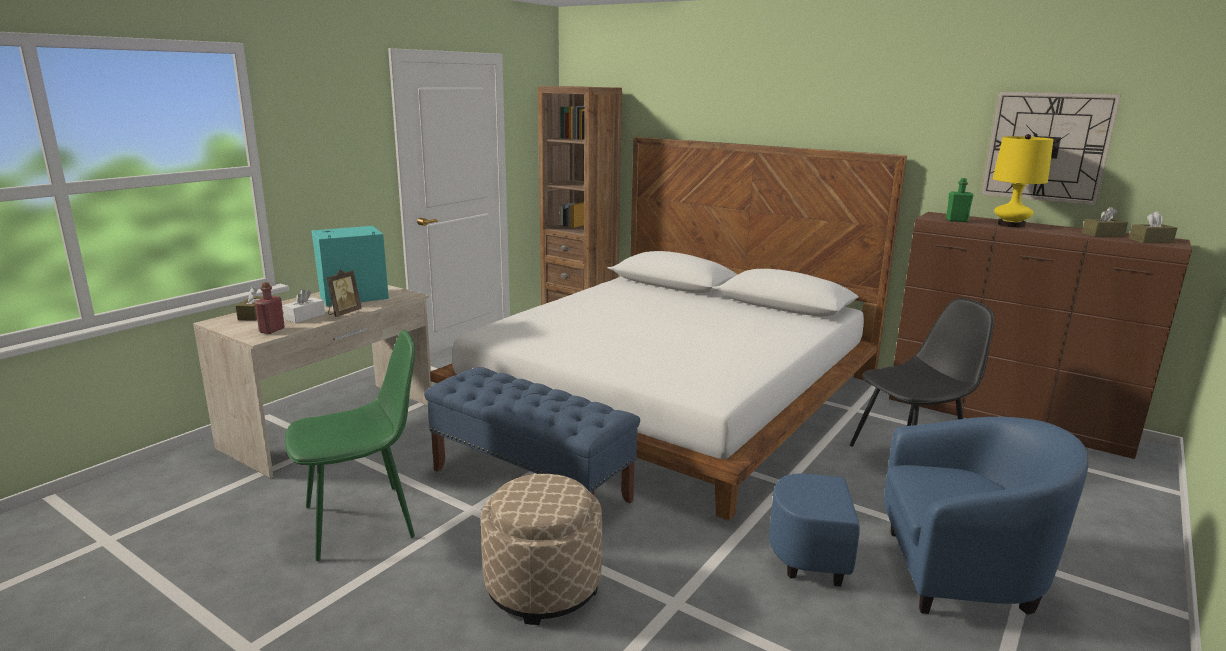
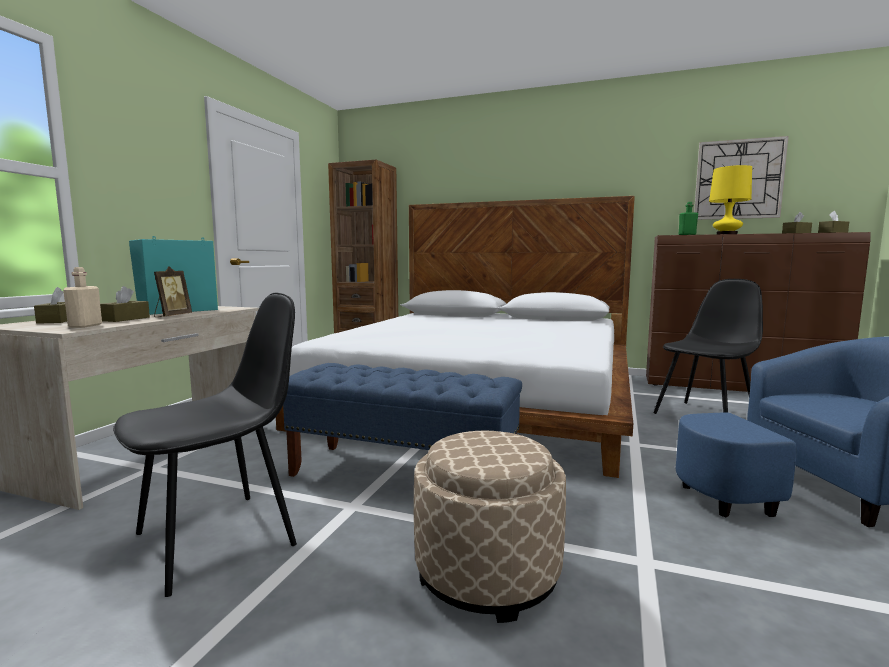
camera: 15 degrees left, 10 degrees down
red bottle [255,282,285,334] -> beige bottle [63,267,102,328]
white tissue box [283,289,325,323] -> brown tissue box [100,286,150,322]
green chair [285,330,415,561] -> black chair [113,293,297,597]

